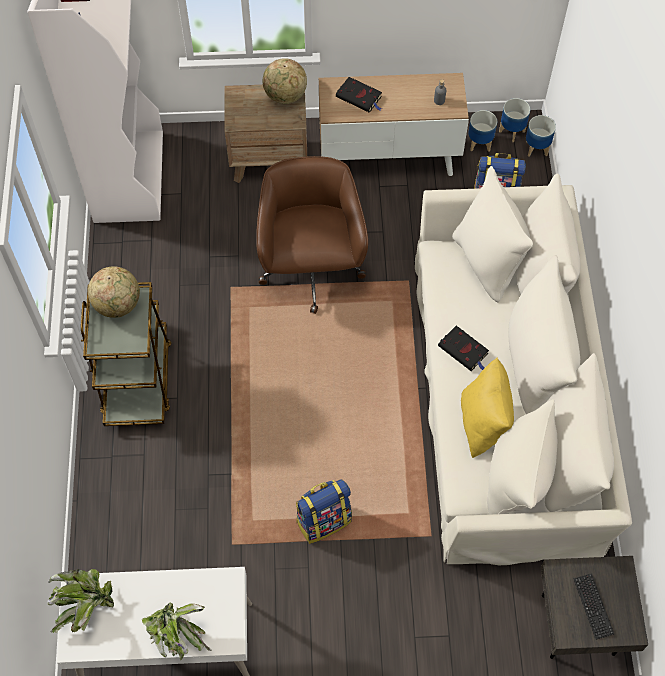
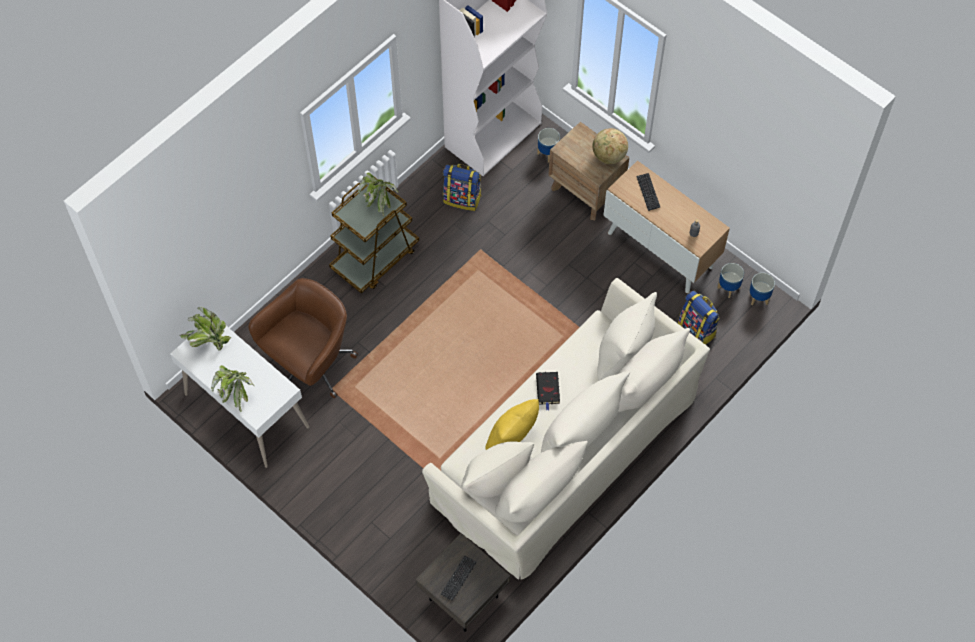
camera: 45 degrees right, 0 degrees up
globe [88,267,140,318] -> potted plant [358,172,398,217]
brown office chair [256,156,368,314] -> brown office chair moved to [249,278,358,398]
backpack [296,479,352,544] -> backpack moved to [443,164,482,211]
black book [336,77,382,113] -> keyboard [636,173,660,211]
planter [526,115,556,157] -> planter moved to [537,128,560,163]

